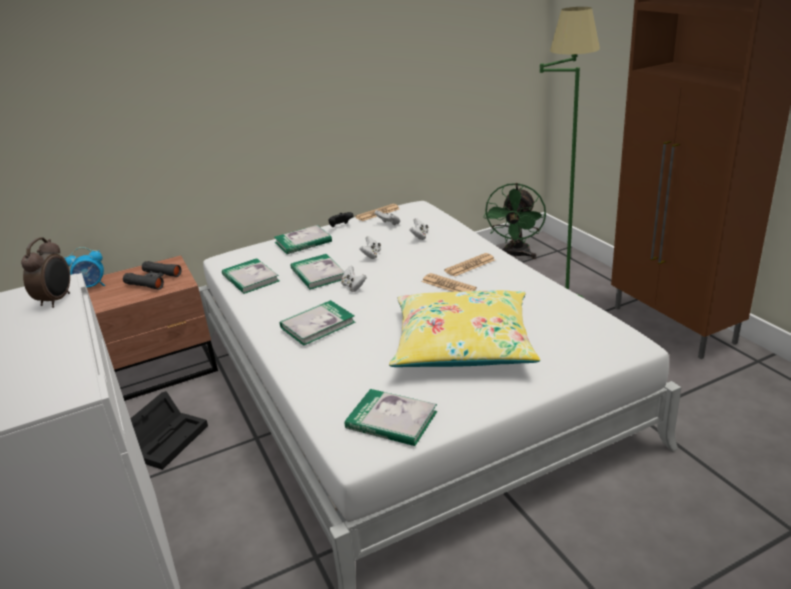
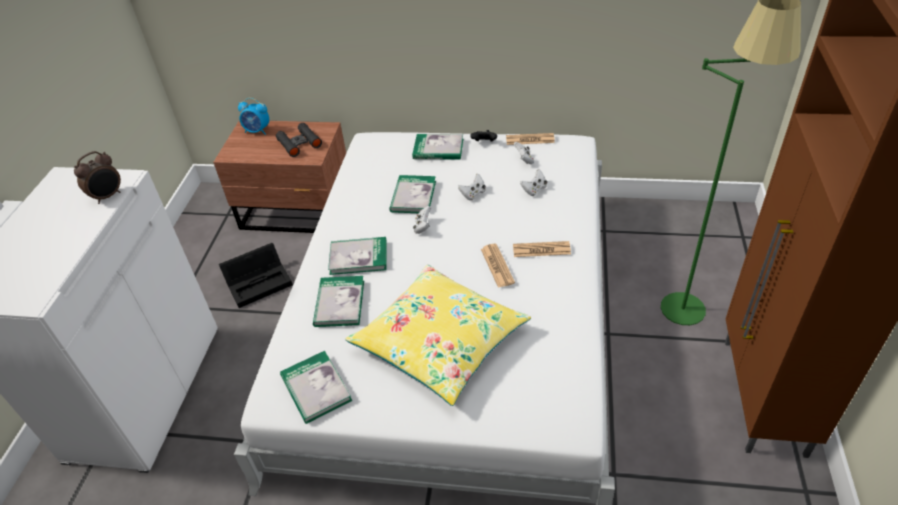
camera: 35 degrees right, 15 degrees up
book [222,258,279,294] -> book moved to [313,276,364,327]
green fan [483,183,546,259] -> none

